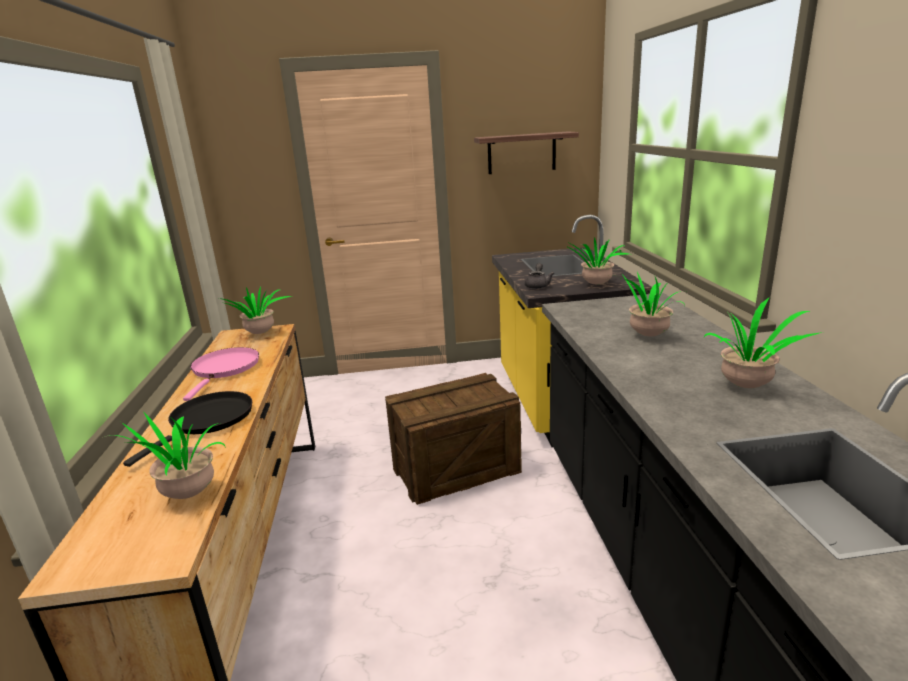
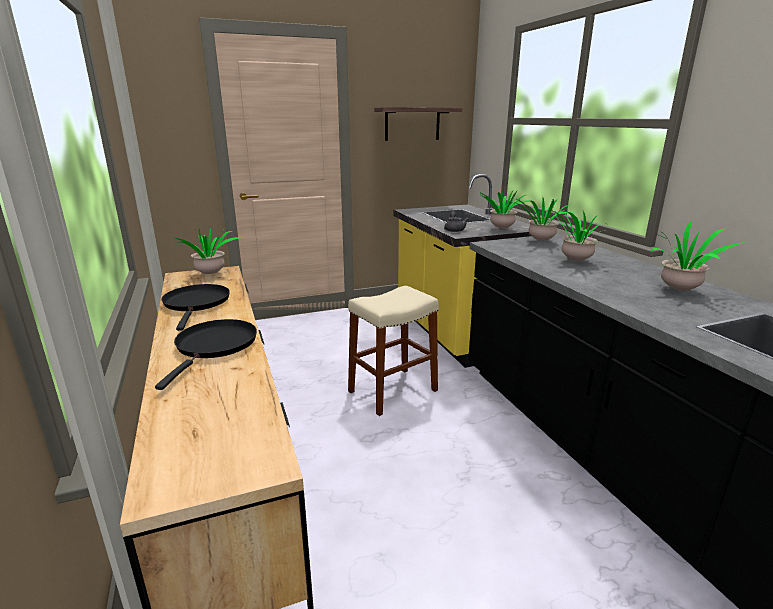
camera: 15 degrees left, 0 degrees up
potted plant [109,411,226,499] -> potted plant moved to [513,198,573,240]
pink frying pan [183,347,259,401] -> black frying pan [161,284,230,331]
crate [385,373,522,505] -> beige stool [348,286,439,416]

